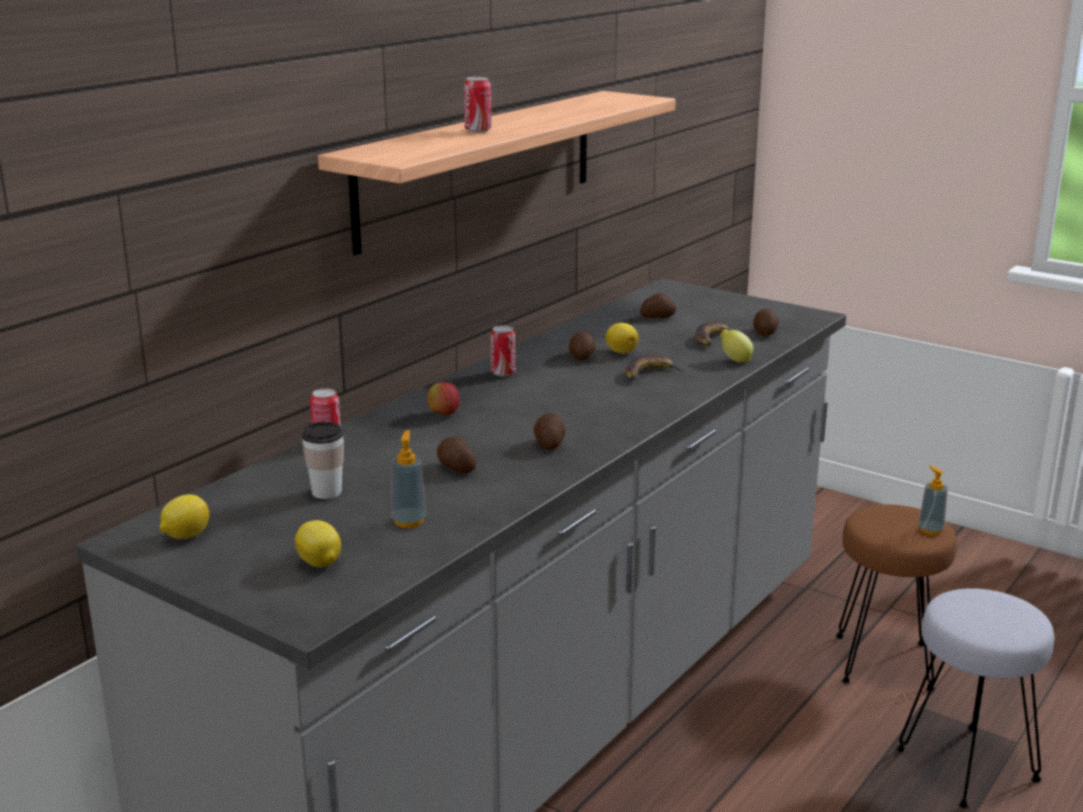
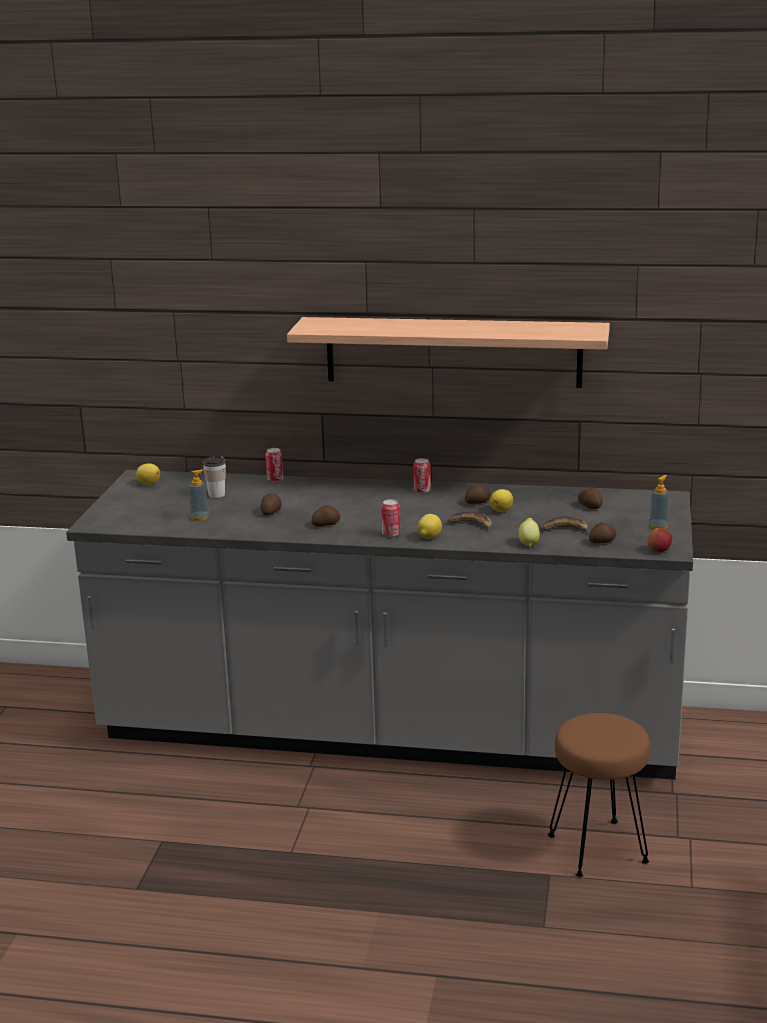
camera: 65 degrees right, 0 degrees up
lemon [295,520,341,567] -> lemon moved to [417,514,442,539]
apple [427,382,460,415] -> apple moved to [648,528,672,552]
can [464,77,492,133] -> can moved to [381,499,400,537]
grey stool [896,588,1054,809] -> none
soap dispenser [918,465,948,535] -> soap dispenser moved to [649,475,669,529]

